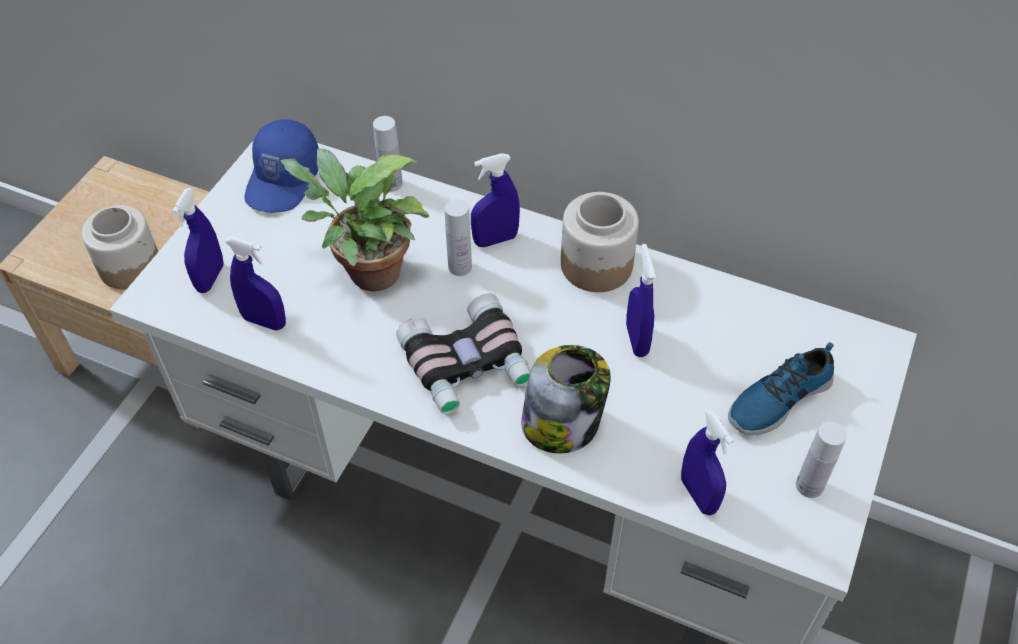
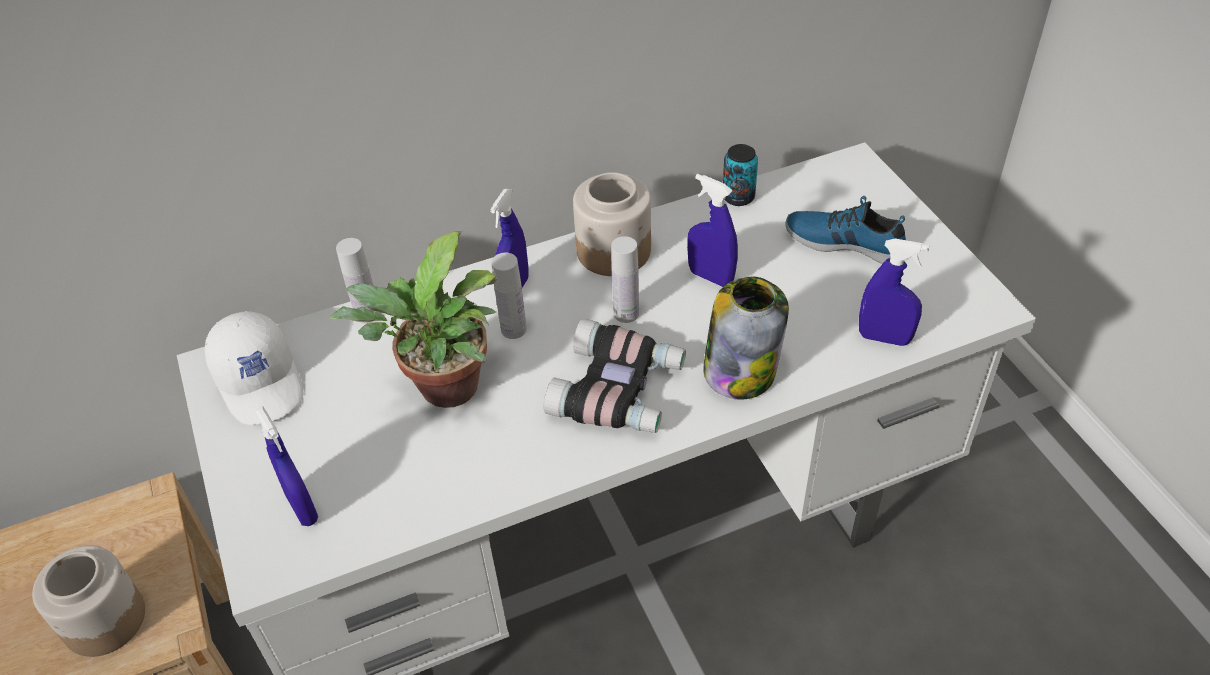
camera: 45 degrees left, 5 degrees down
blue spray bottle [225,237,286,331] -> none
blue cap [244,119,319,213] -> white cap [205,311,303,425]
shoe [728,342,834,435] -> shoe turned 105 degrees clockwise [786,196,906,264]
white bottle [796,421,847,498] -> white bottle moved to [611,236,639,323]
none -> can [723,144,758,206]

